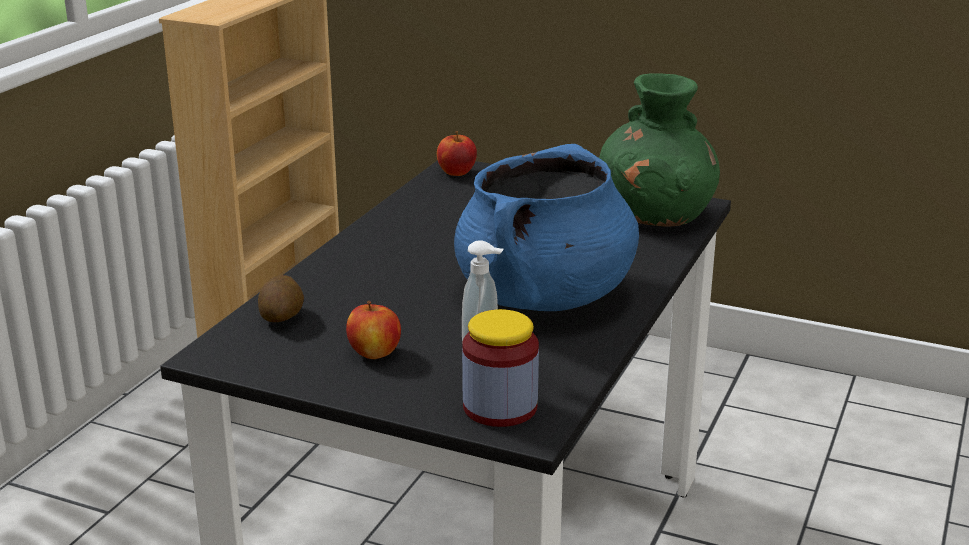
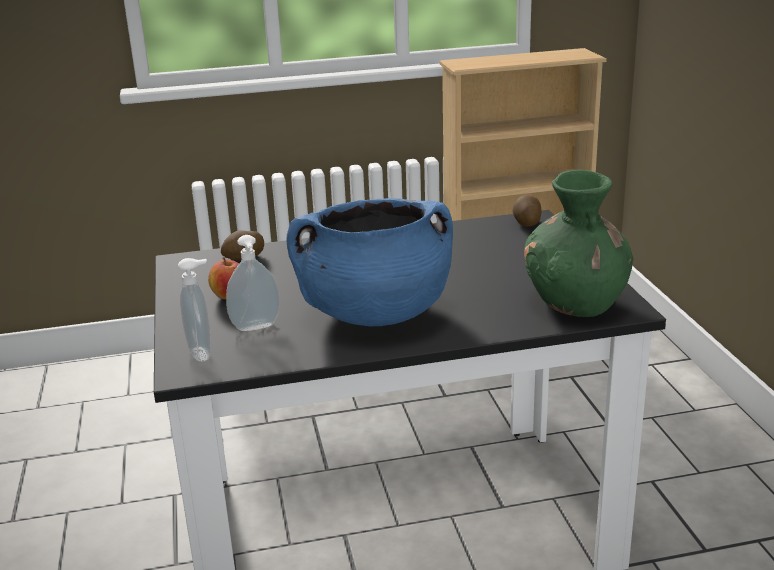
camera: 55 degrees right, 0 degrees up
apple [437,131,477,176] -> potato [513,195,541,227]
jar [462,309,539,427] -> soap dispenser [178,258,211,362]

